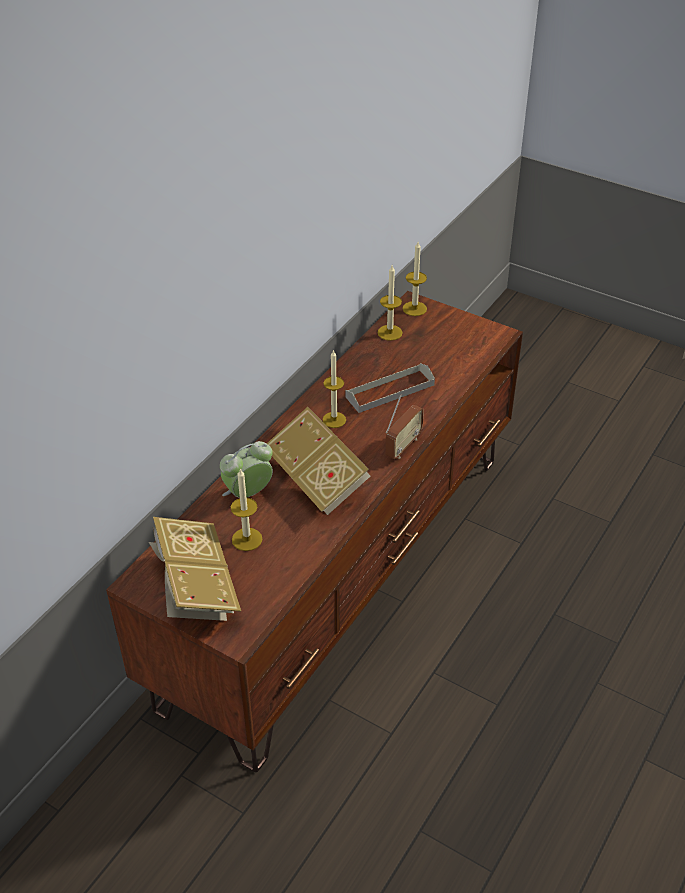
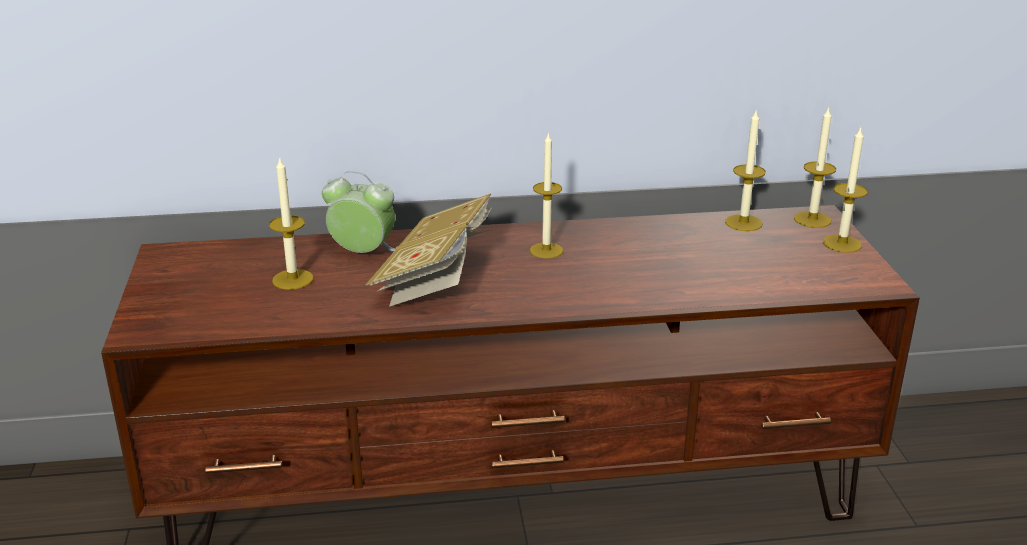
camera: 50 degrees right, 15 degrees down
book [149,517,241,621] -> none
grey tray [345,363,435,413] -> none
radio [385,394,424,459] -> none
none -> candle [823,127,868,253]

